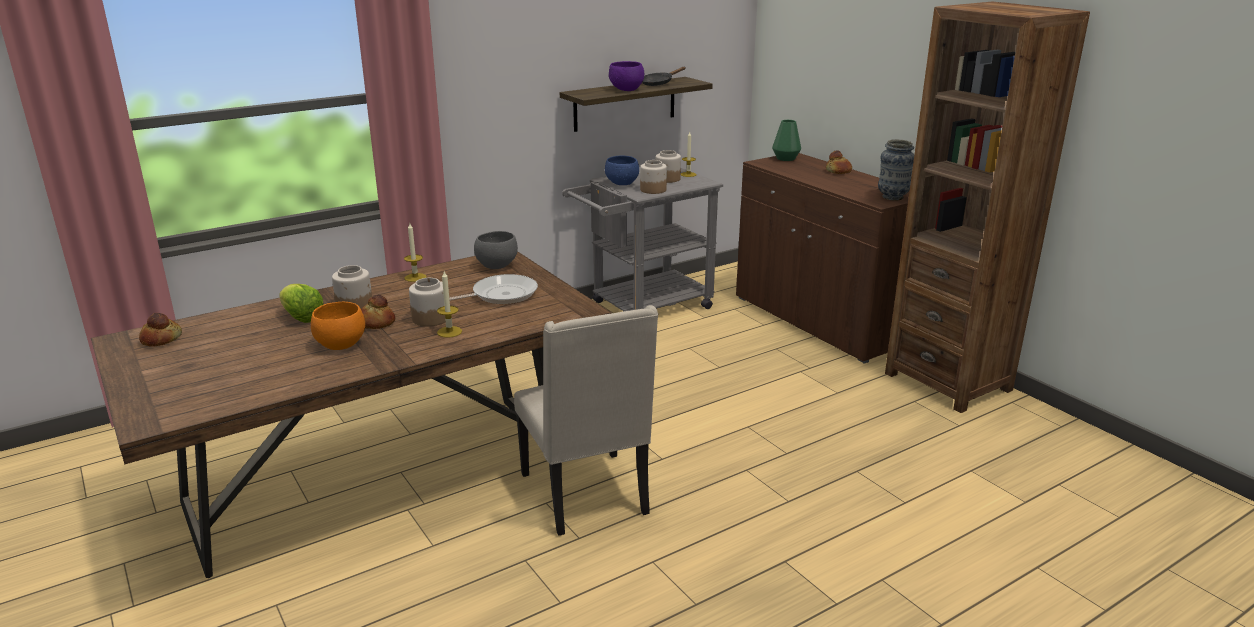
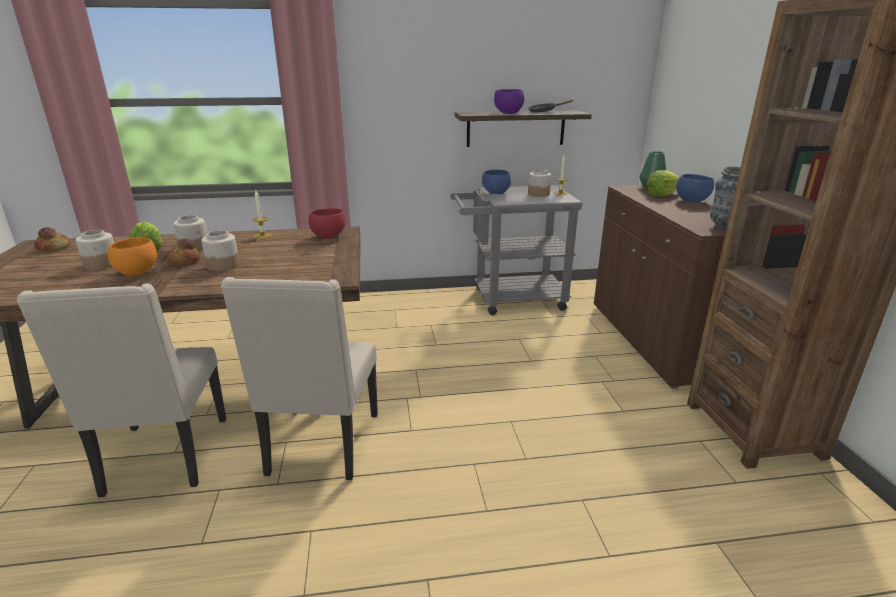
camera: 25 degrees right, 0 degrees up
candle [437,271,462,338] -> none
frying pan [449,274,538,304] -> none
grey bowl [474,231,518,269] -> red bowl [309,208,345,239]
jar [640,160,667,194] -> jar moved to [76,230,114,270]
bread [826,150,852,174] -> blue bowl [676,174,714,203]
none -> beige chair [17,284,226,497]
none -> lettuce [647,170,679,196]

